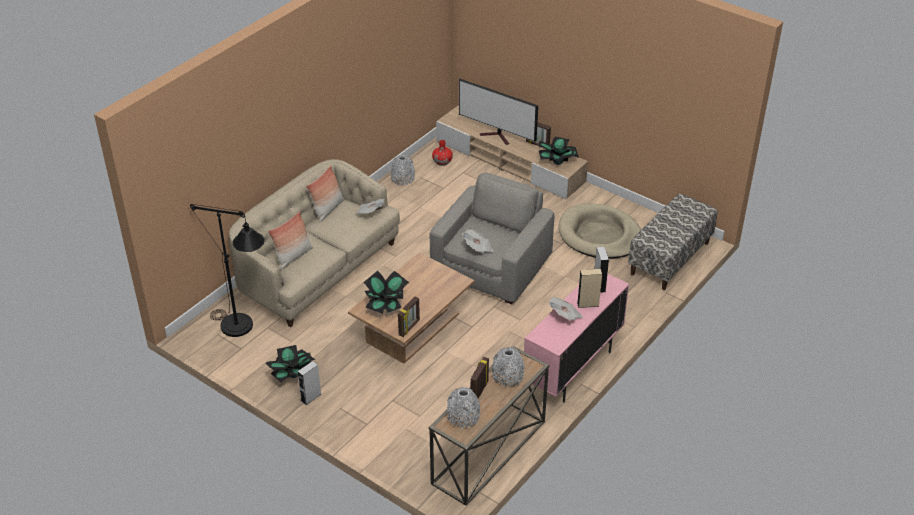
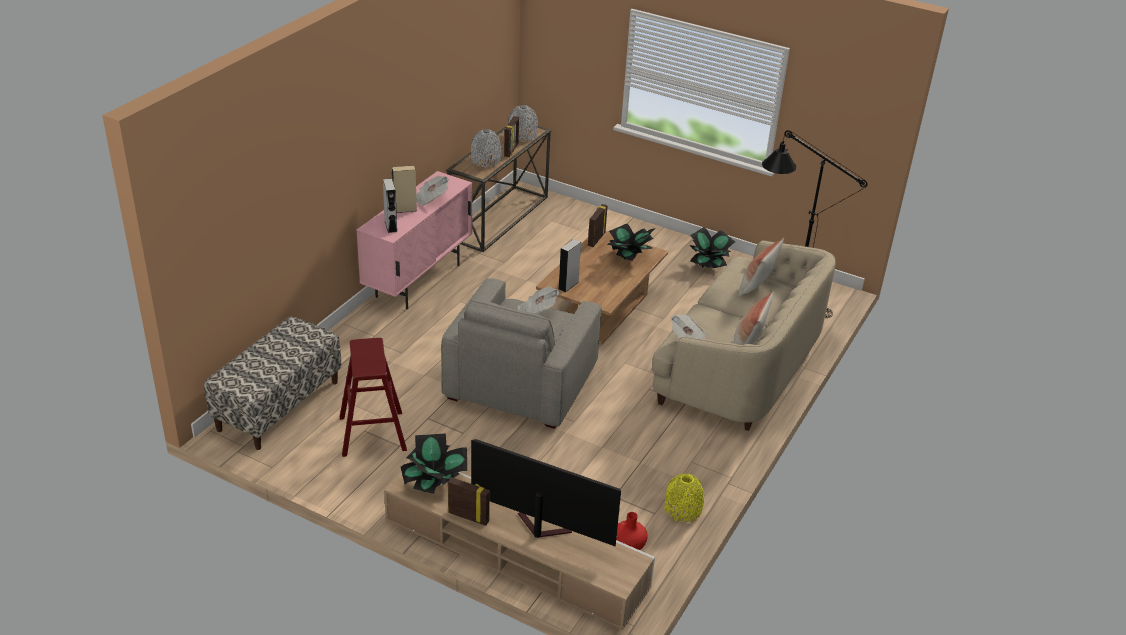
camera: 170 degrees right, 5 degrees down
grey speaker [298,361,321,405] -> grey speaker moved to [559,239,581,292]
grey vase [391,155,415,185] -> yellow vase [664,473,704,522]
beige dog bed [559,204,641,259] -> red stool [340,338,407,457]

